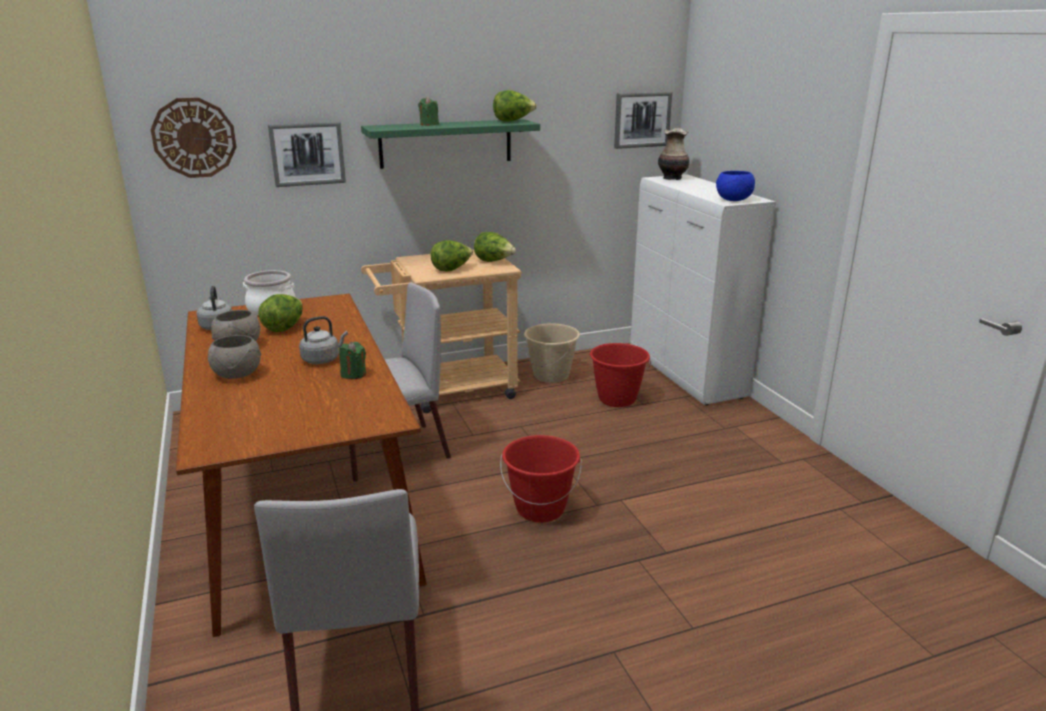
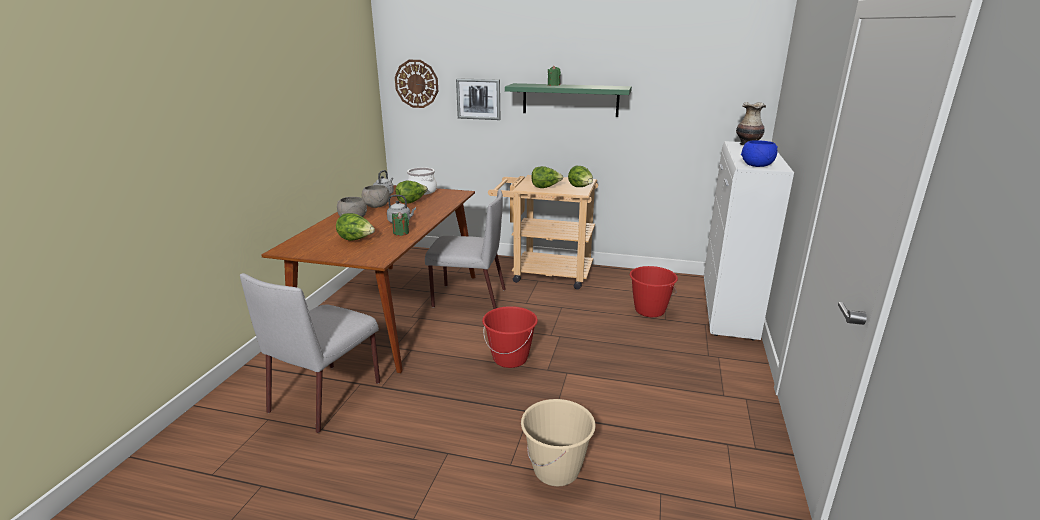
camera: 35 degrees right, 0 degrees up
lettuce [493,90,537,122] -> lettuce moved to [336,213,375,241]
beige bucket [524,323,580,383] -> beige bucket moved to [521,399,596,486]
picture [614,92,672,149] -> none

